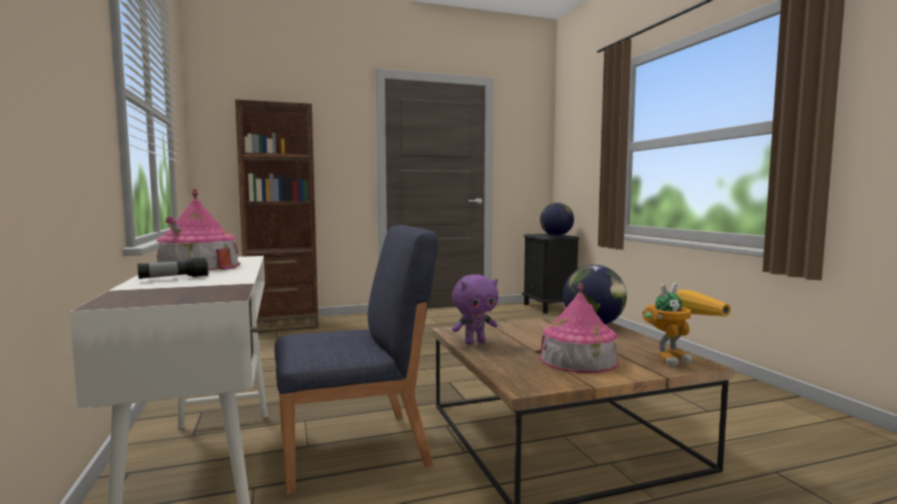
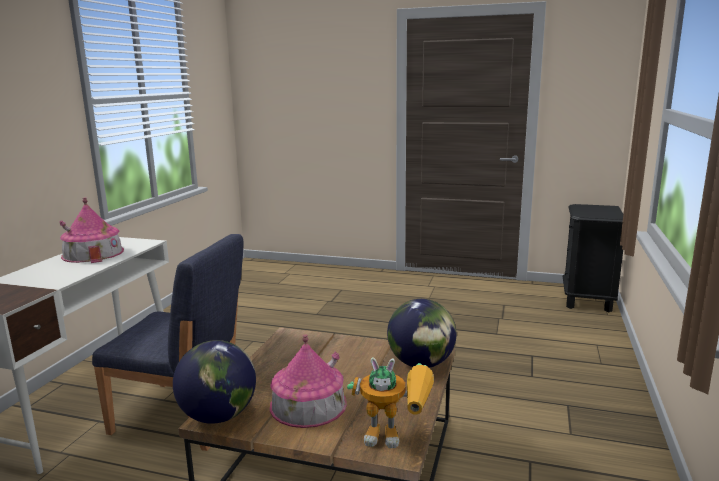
camera: 35 degrees right, 10 degrees up
flashlight [138,257,209,279] -> none
brown bookcase [235,99,319,333] -> none
purple plush toy [452,274,498,345] -> none
globe [540,203,574,236] -> globe moved to [173,340,256,424]

